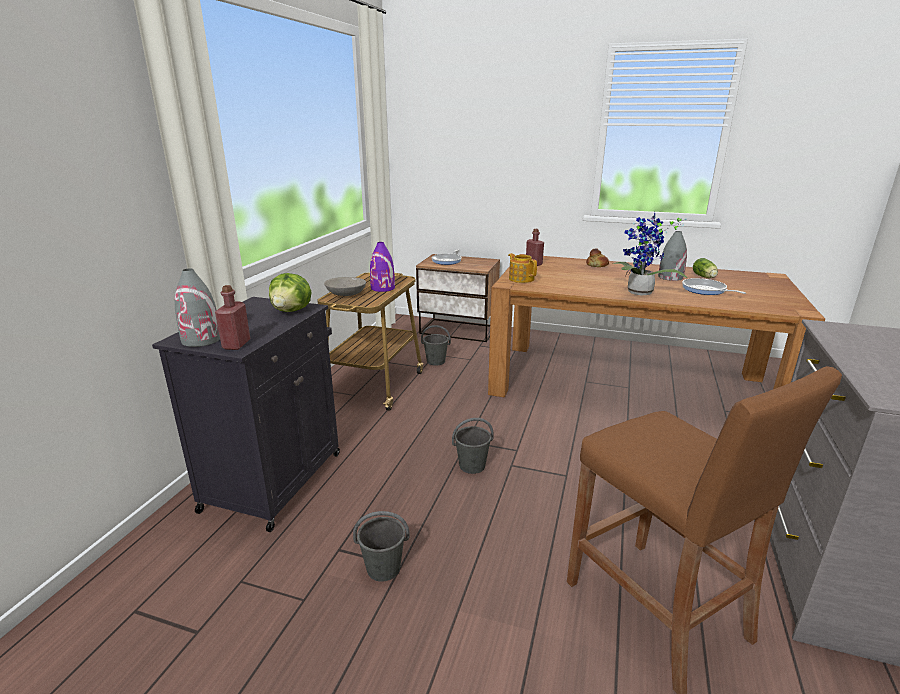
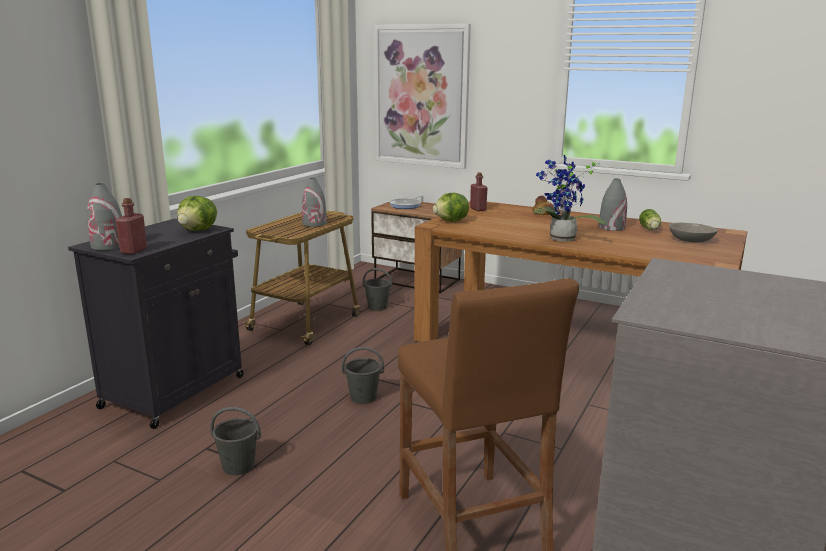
camera: 10 degrees right, 5 degrees down
grey bowl [324,277,366,296] -> grey bowl moved to [669,223,718,243]
purple vase [370,242,395,292] -> grey vase [302,178,327,227]
teapot [508,253,537,283] -> lettuce [433,193,469,222]
frying pan [682,278,746,295] -> none
none -> picture [374,24,471,169]

